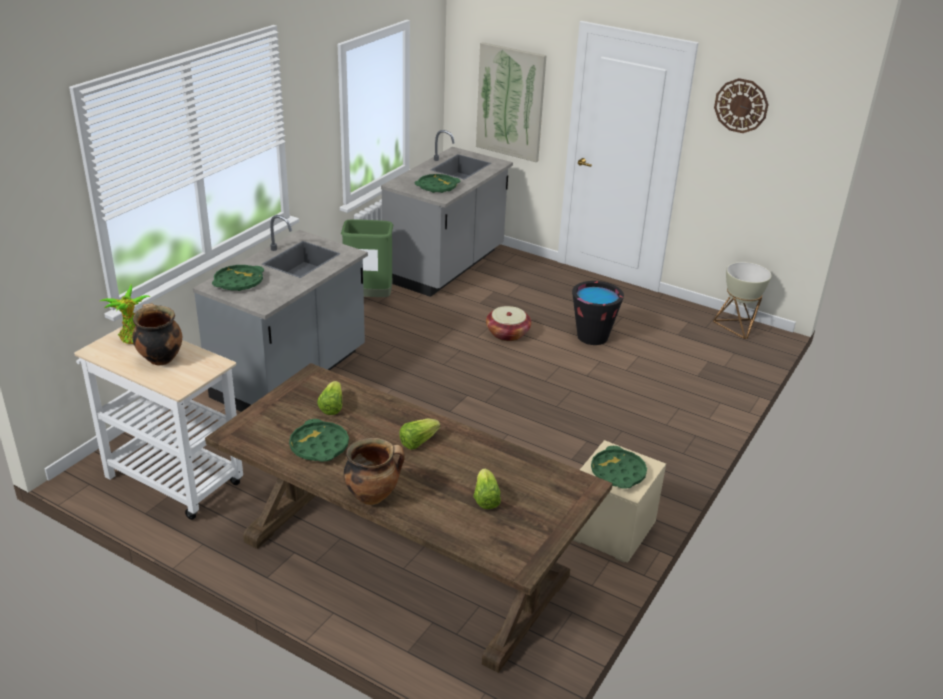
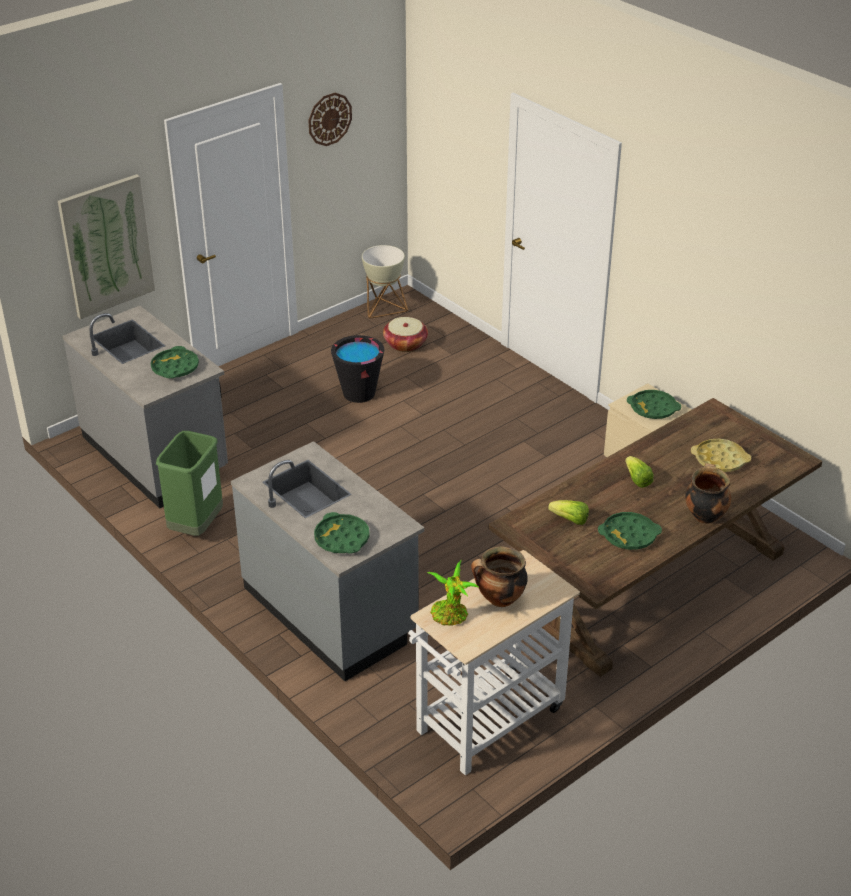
camera: 70 degrees left, 5 degrees up
lettuce [473,468,501,509] -> yellow tray [691,439,751,472]
basket [486,306,531,341] -> basket moved to [383,317,428,352]

